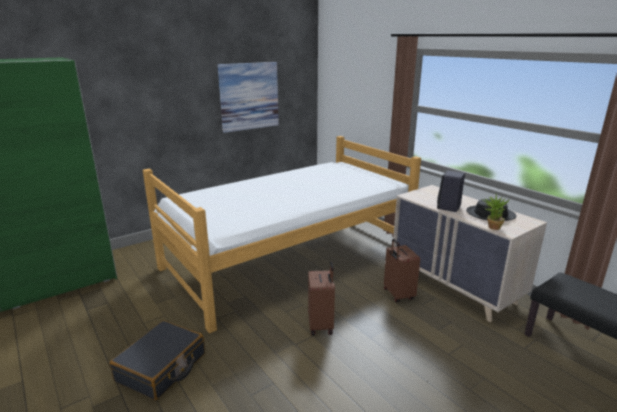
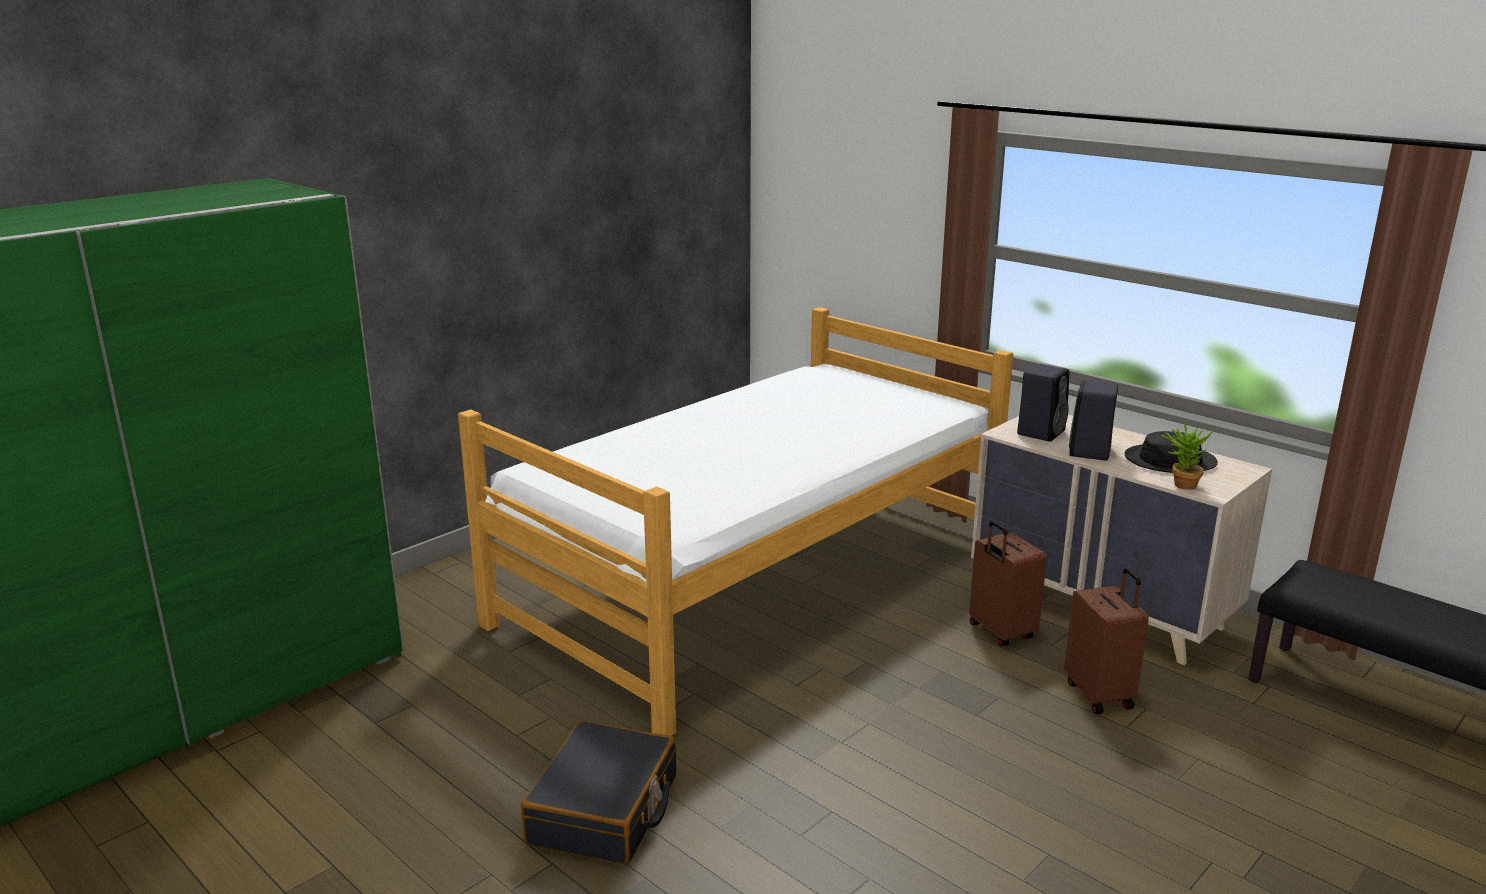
camera: 10 degrees left, 0 degrees up
picture [217,62,279,133] -> none
brown suitcase [308,262,335,336] -> brown suitcase moved to [1064,568,1149,714]
none -> black speaker [1017,364,1069,442]

